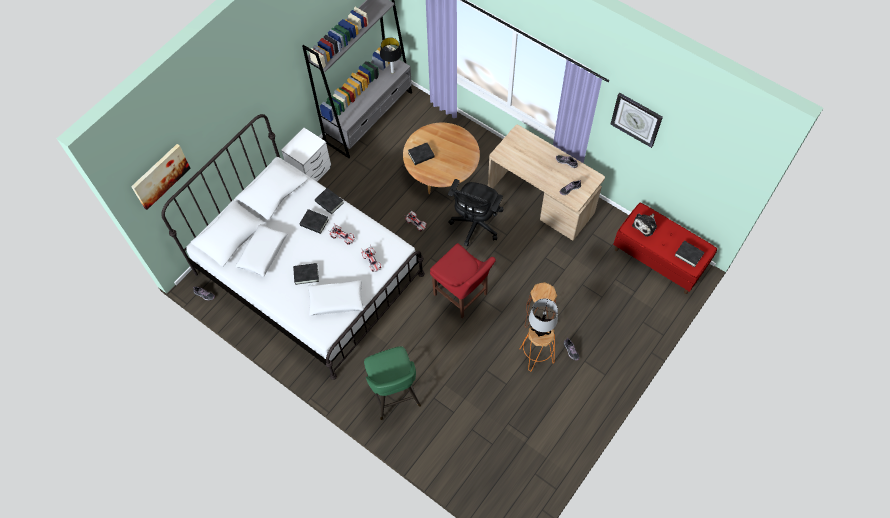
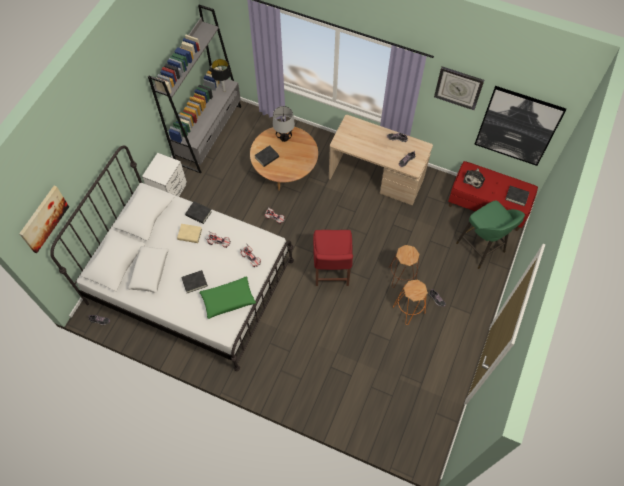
camera: 15 degrees left, 0 degrees up
black book [300,209,329,234] -> beige book [177,224,202,243]
white pillow [308,280,364,316] -> green pillow [200,277,256,319]
green stool [364,346,421,420] -> green stool moved to [456,200,525,269]
red chair [430,243,496,319] -> red chair turned 60 degrees clockwise [313,230,353,286]
black office chair [448,179,504,246] -> none
table lamp [529,298,558,337] -> table lamp moved to [273,106,295,142]
none -> picture [474,86,566,166]

